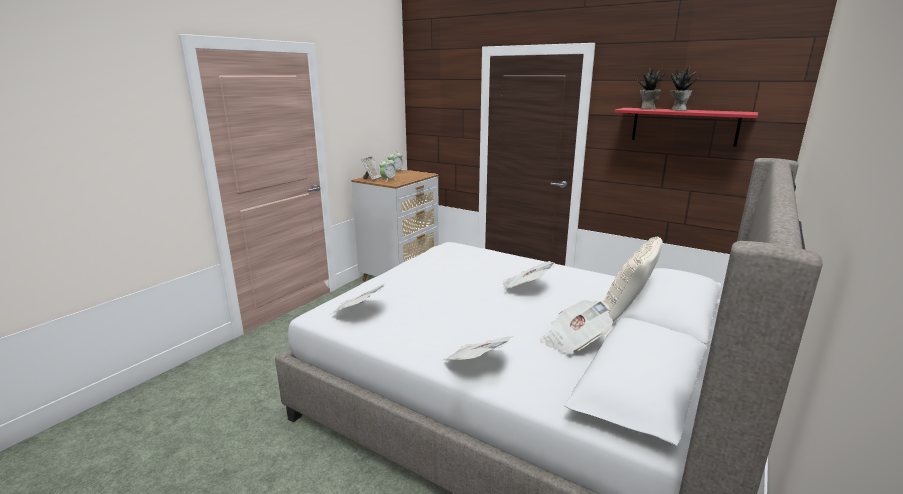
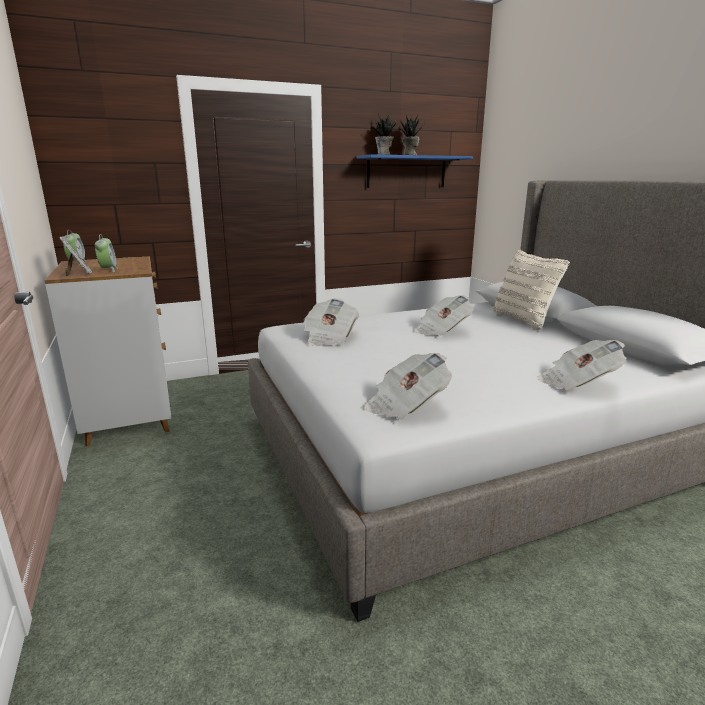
camera: 55 degrees left, 0 degrees up
newspaper [541,300,613,355] -> newspaper moved to [303,299,359,346]
red shelf [614,108,759,147] -> blue shelf [356,154,473,188]

